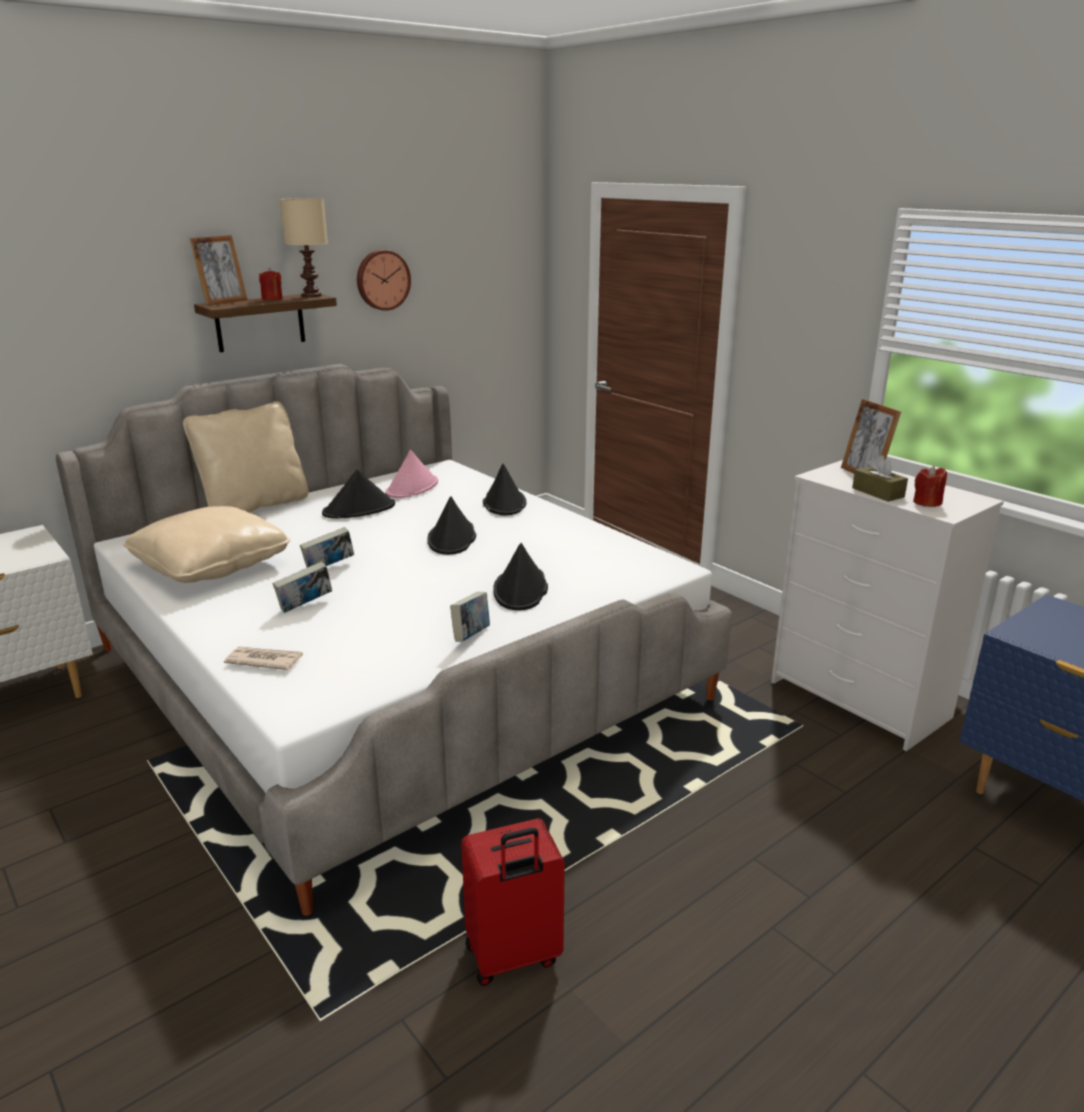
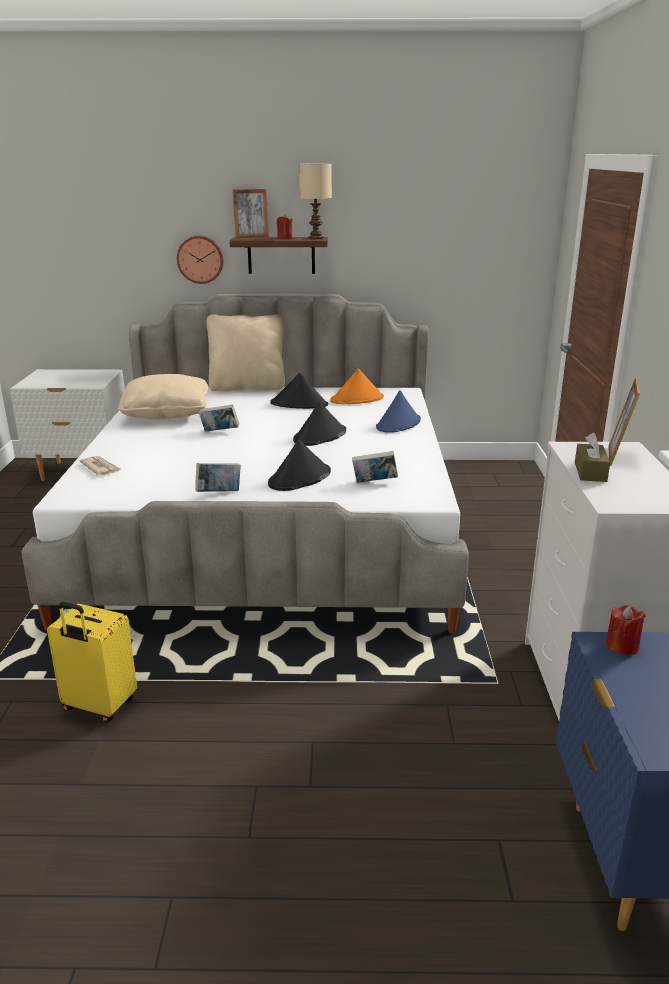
camera: 40 degrees right, 0 degrees up
book [273,561,332,613] -> book moved to [352,451,398,483]
wall clock [357,250,411,311] -> wall clock moved to [177,236,223,284]
pink hat [385,450,438,498] -> orange hat [330,368,384,404]
red suitcase [461,818,565,986] -> yellow suitcase [47,602,137,722]
black hat [483,464,527,515] -> blue hat [376,390,421,433]
red candle [913,466,947,507] -> red candle moved to [606,605,645,655]

